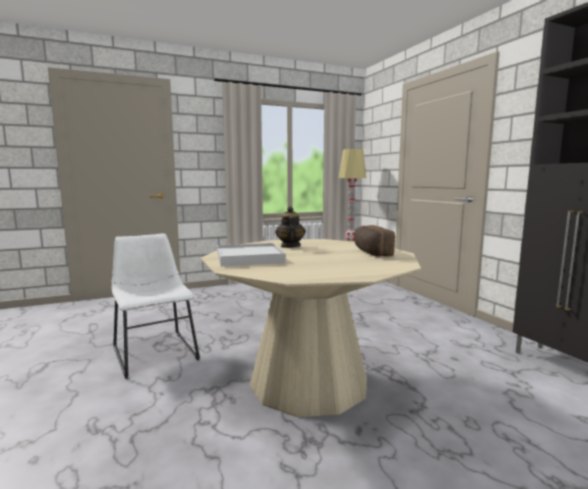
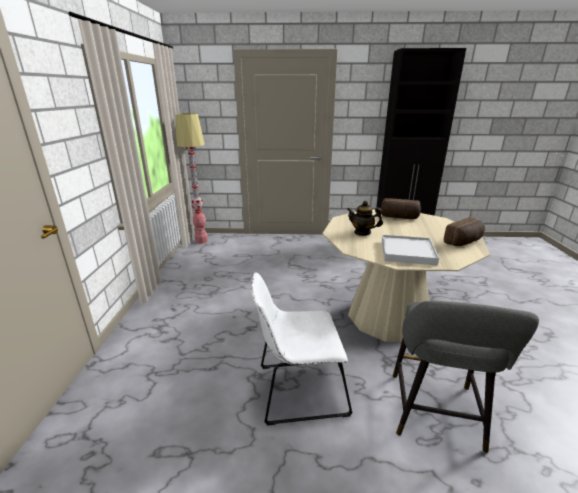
camera: 65 degrees left, 15 degrees up
none -> grey stool [393,301,539,453]
none -> bread [444,217,485,246]

